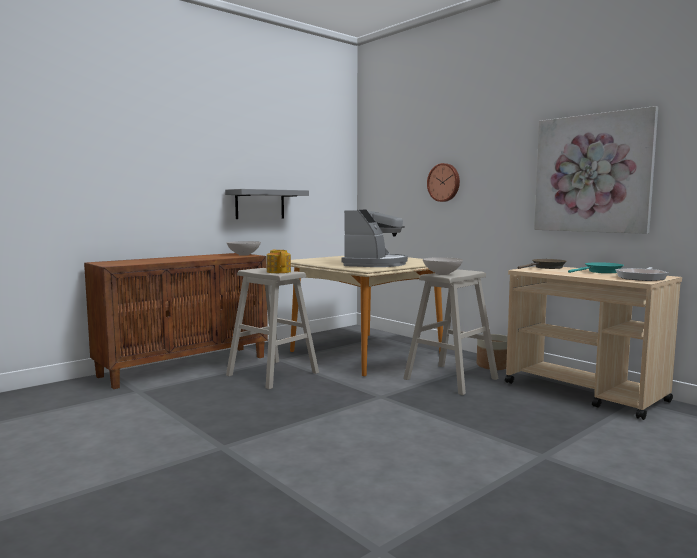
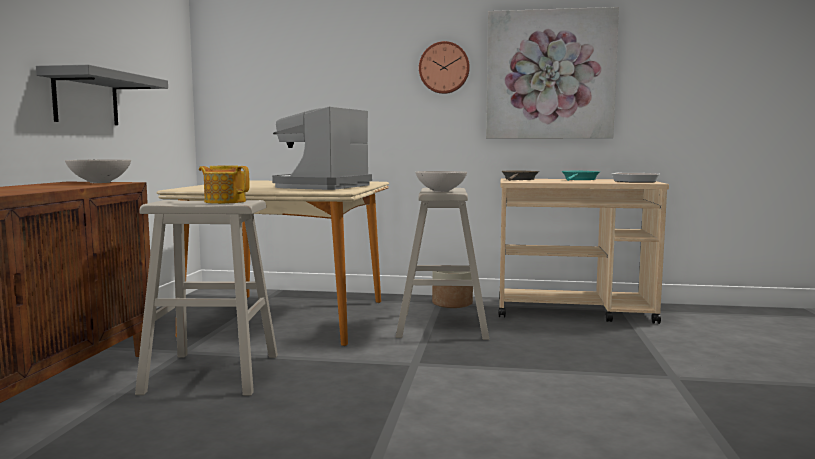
camera: 40 degrees left, 0 degrees up
coffee machine [342,210,408,267] -> coffee machine turned 135 degrees counterclockwise [272,106,372,190]
wall clock [427,163,460,202] -> wall clock moved to [419,41,470,94]

